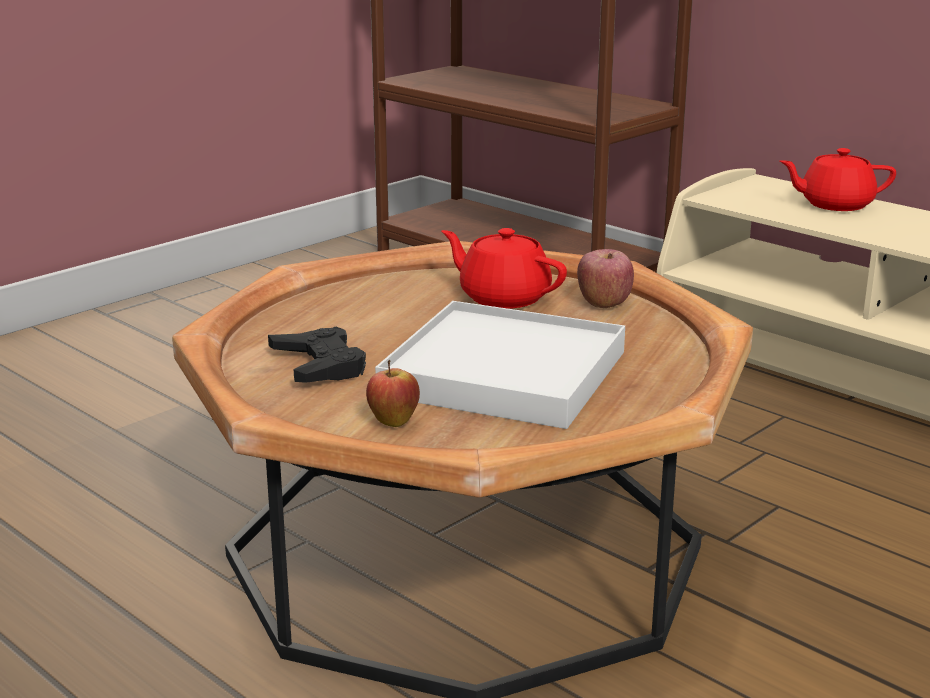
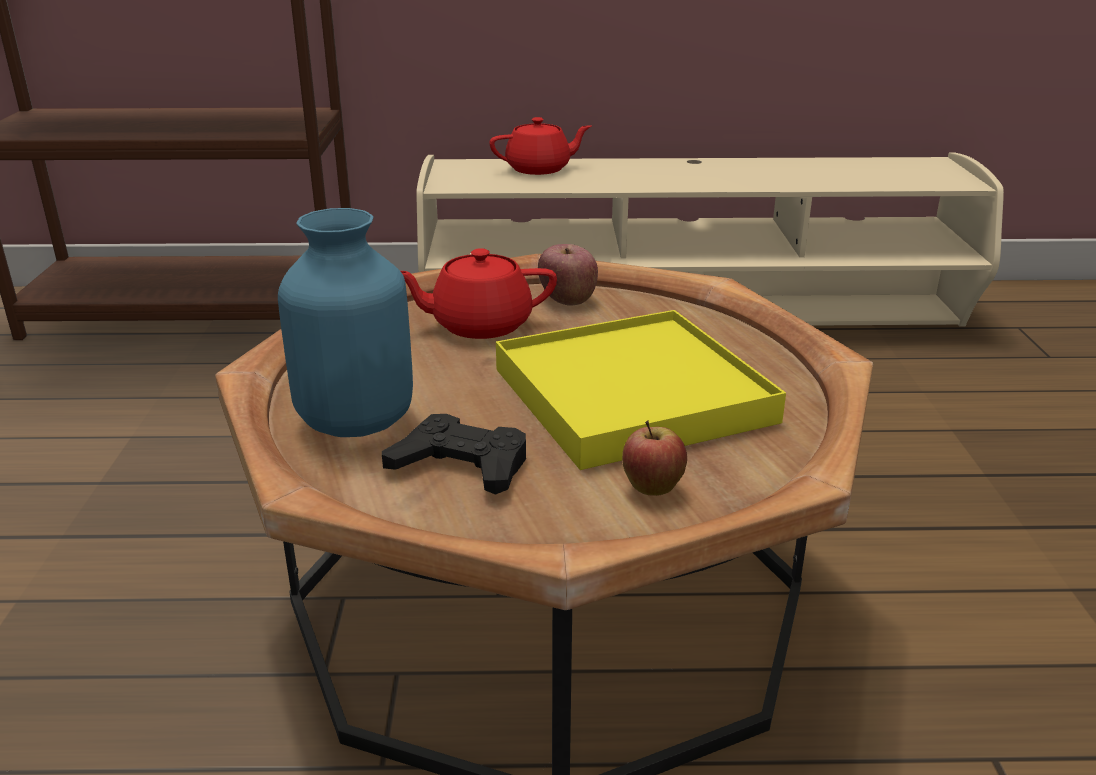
camera: 45 degrees left, 5 degrees up
white tray [375,301,625,429] -> yellow tray [496,310,786,470]
red teapot [780,148,896,211] -> red teapot turned 150 degrees counterclockwise [489,117,591,175]
none -> blue vase [278,208,413,437]

